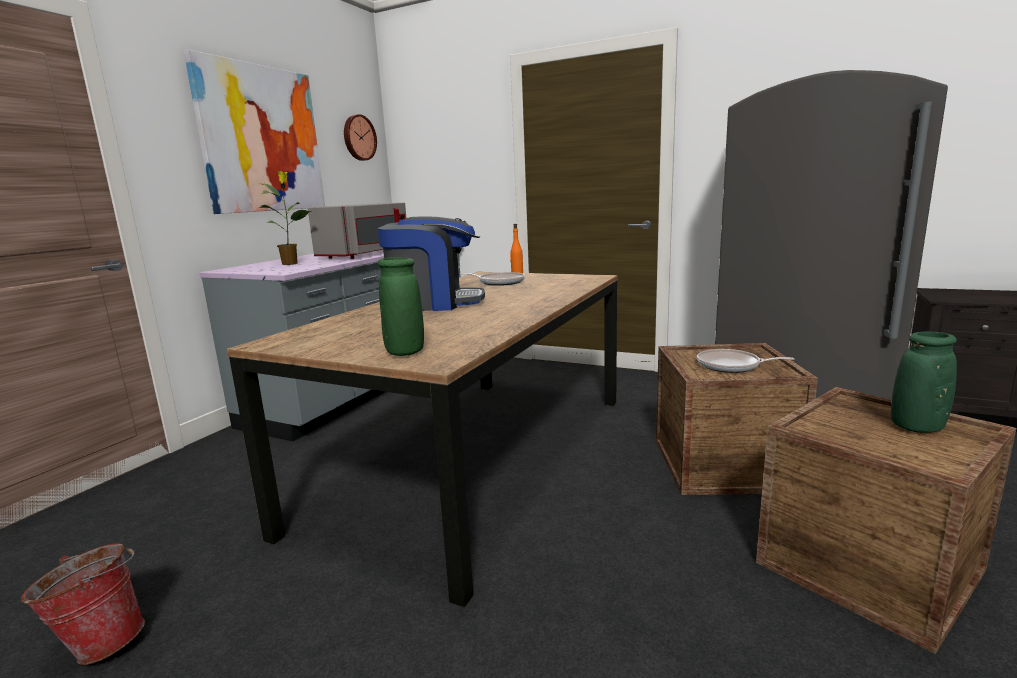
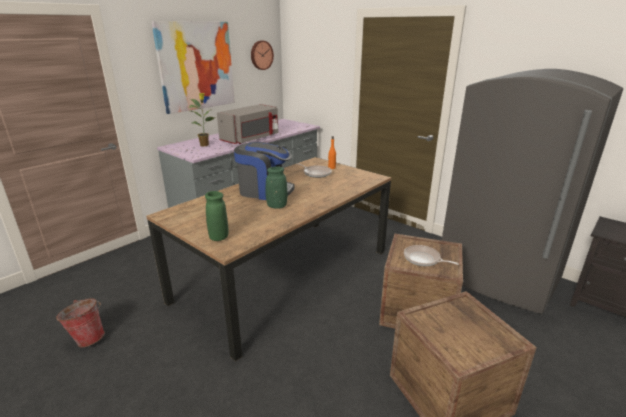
camera: 15 degrees right, 10 degrees up
green vase [891,332,957,433] -> green vase moved to [265,166,288,209]

